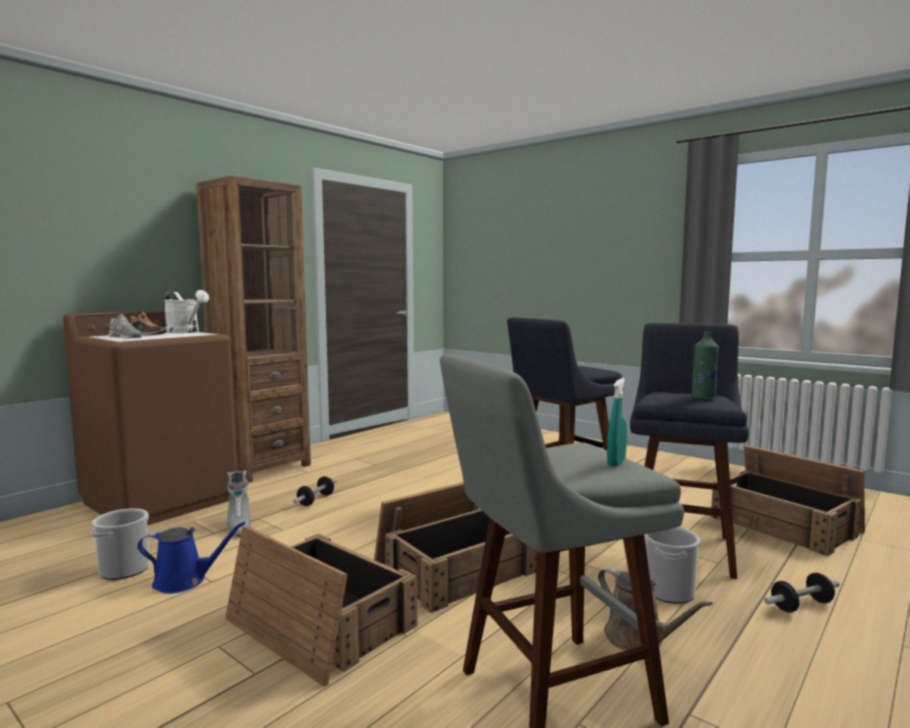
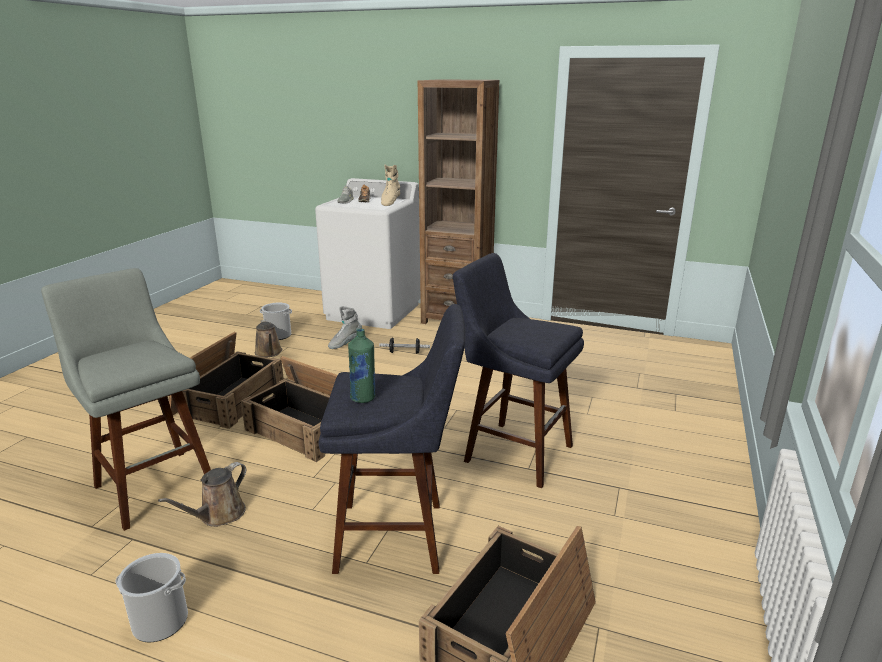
camera: 70 degrees right, 15 degrees up
brown washing machine [63,310,237,526] -> white washing machine [315,178,420,329]
blue watering can [137,522,245,594] -> brown watering can [255,320,282,358]
white watering can [164,290,209,333] -> beige boot [381,165,400,206]
turquoise spray bottle [607,378,627,467] -> none
bucket [644,527,700,604] -> bucket moved to [116,553,188,643]
dumbbell [764,573,840,613] -> none

